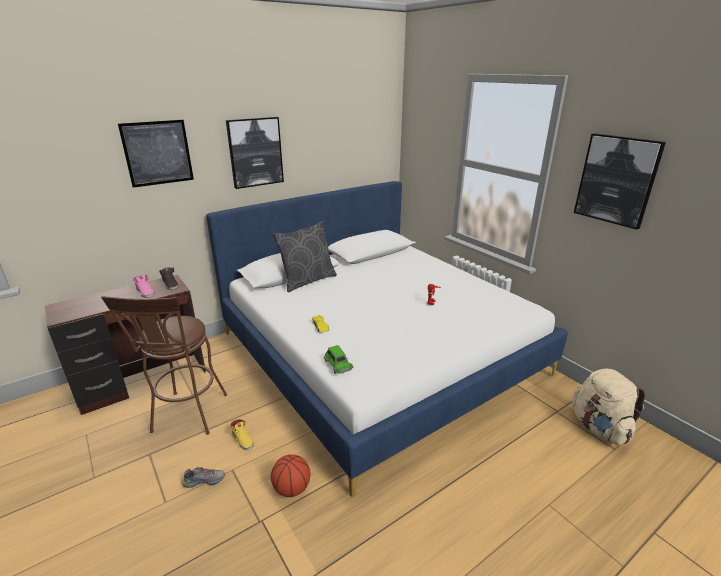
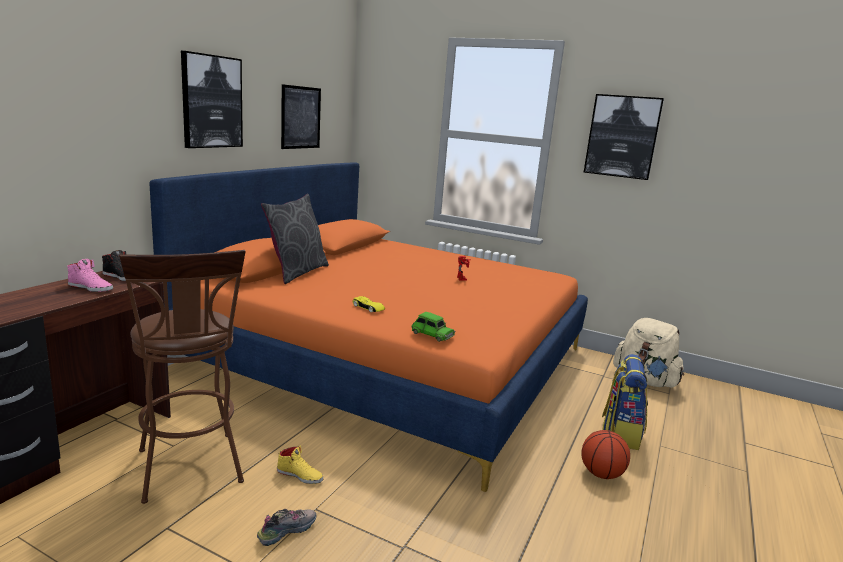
camera: 30 degrees left, 10 degrees down
picture [118,120,194,188] -> picture moved to [281,84,321,149]
white bed [206,181,568,497] -> orange bed [149,163,588,492]
basketball [271,454,311,497] -> basketball moved to [581,430,630,479]
none -> backpack [602,354,648,450]

